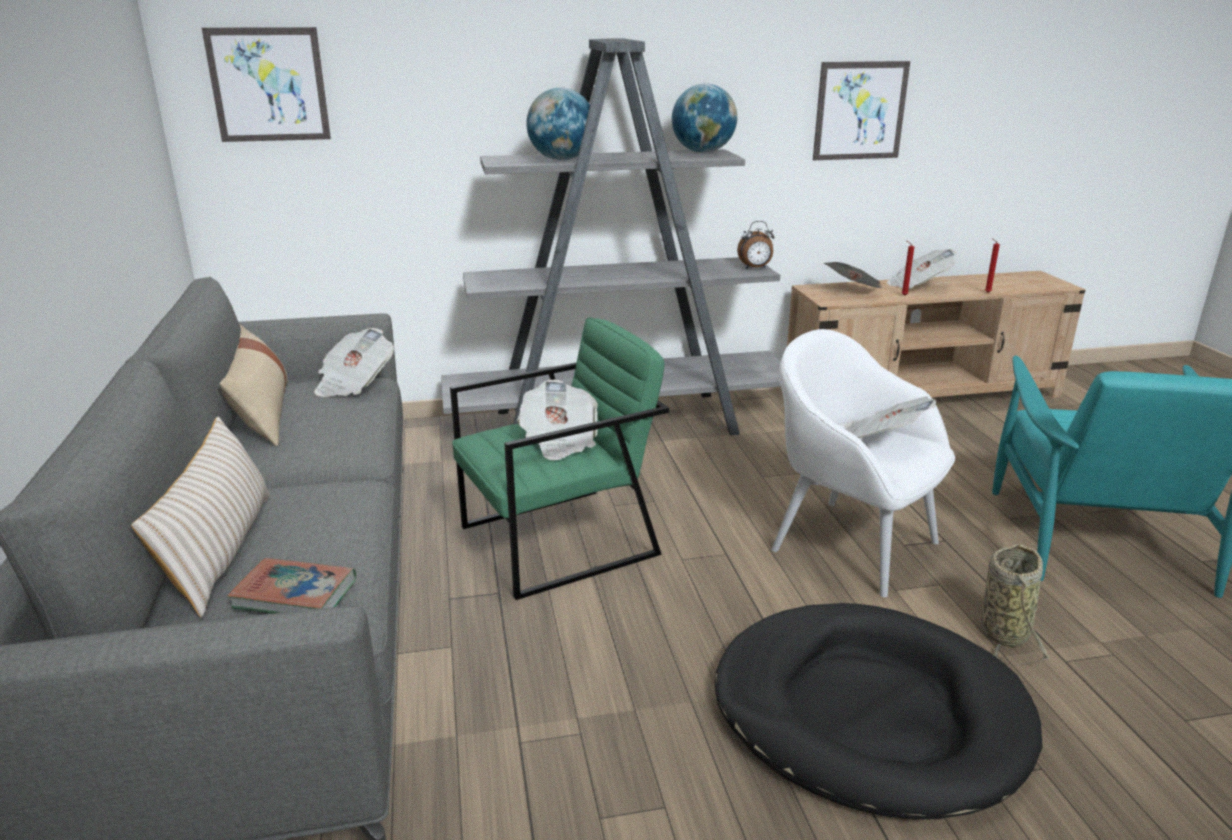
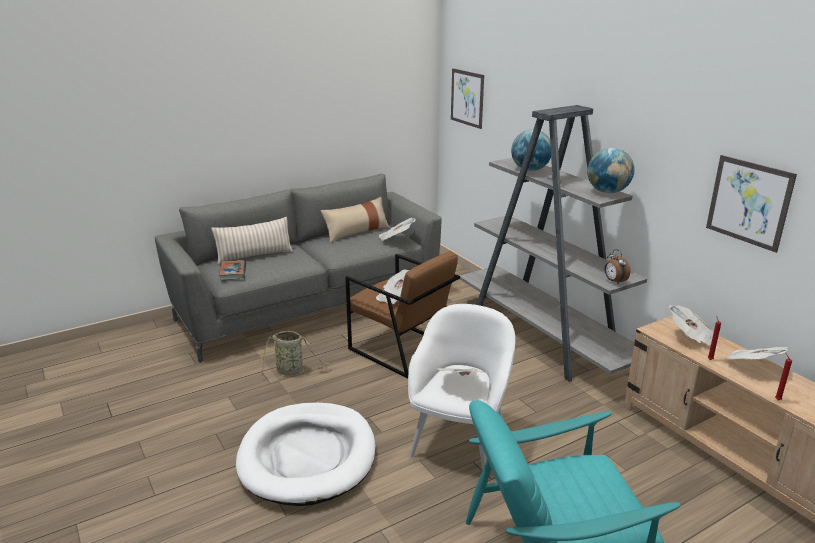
camera: 70 degrees right, 0 degrees up
green armchair [450,317,669,600] -> brown armchair [345,251,460,379]
black dog bed [715,603,1043,820] -> white dog bed [236,403,376,506]
basket [981,544,1050,665] -> basket moved to [261,331,330,375]

